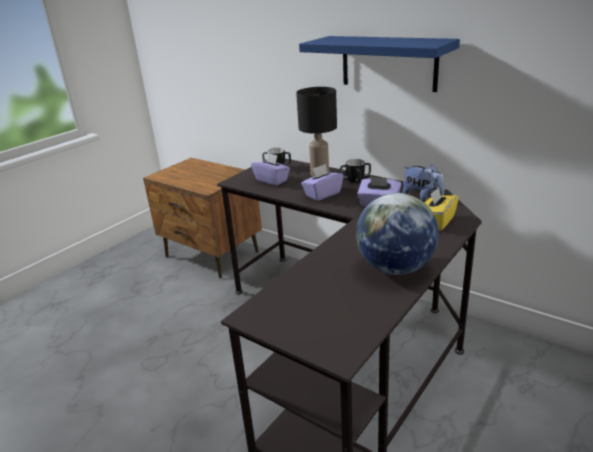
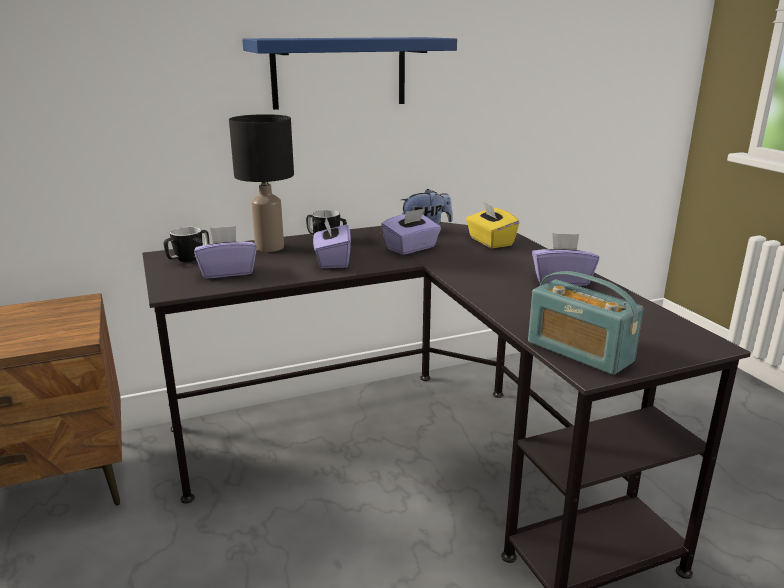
camera: 60 degrees left, 5 degrees down
globe [356,193,439,275] -> purple tissue box [532,233,599,286]
none -> radio [528,271,644,375]

